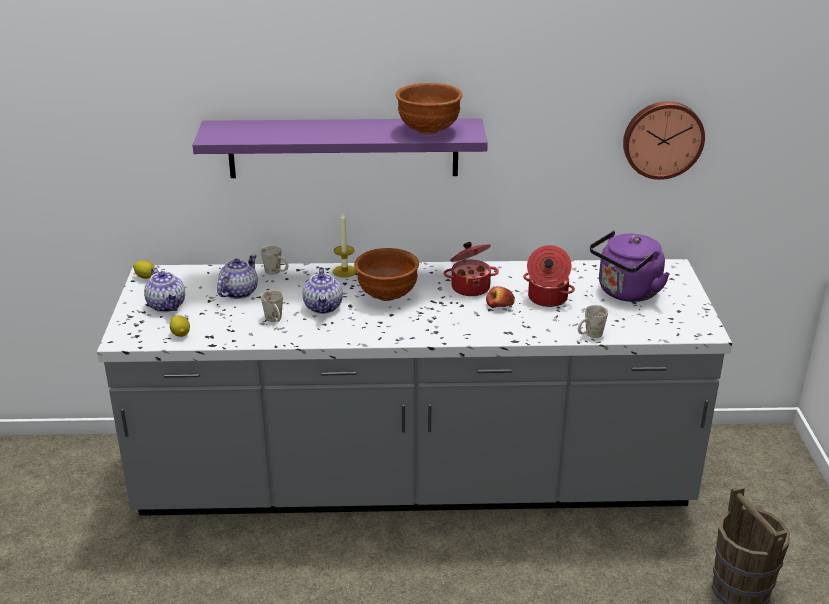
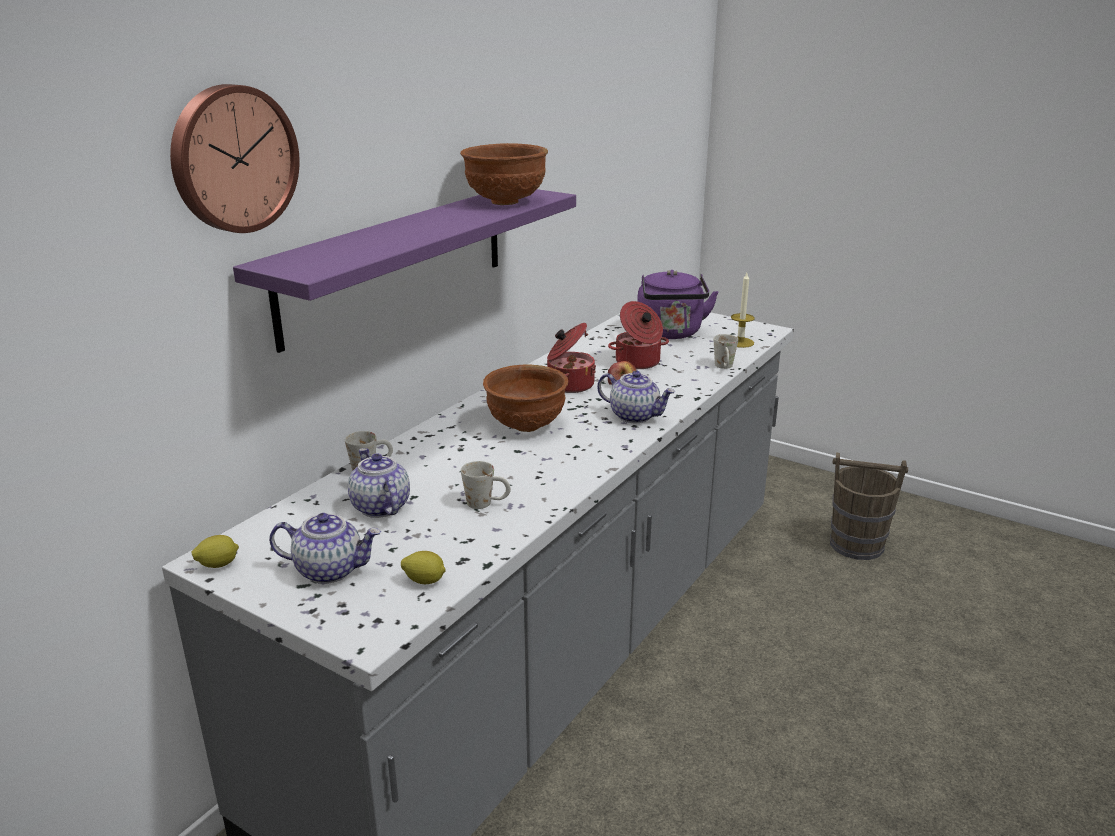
camera: 55 degrees left, 5 degrees down
teapot [303,267,343,314] -> teapot moved to [597,371,675,423]
candle [333,213,357,277] -> candle moved to [731,273,755,348]
wall clock [623,101,705,180] -> wall clock moved to [170,84,300,233]

